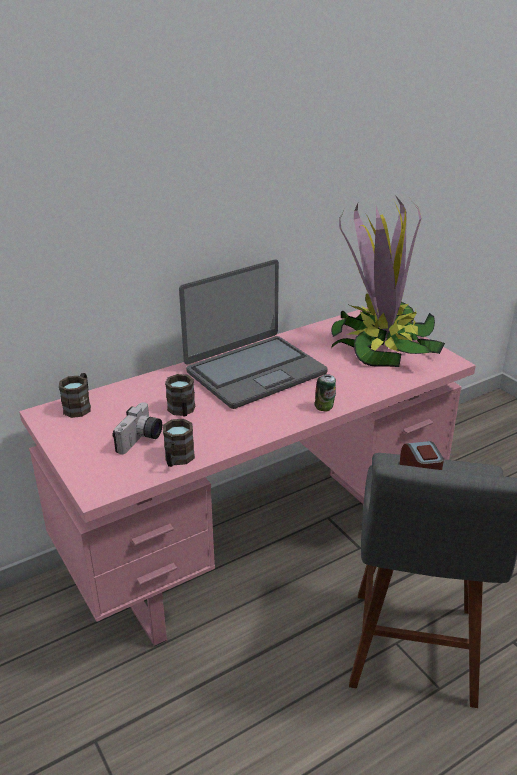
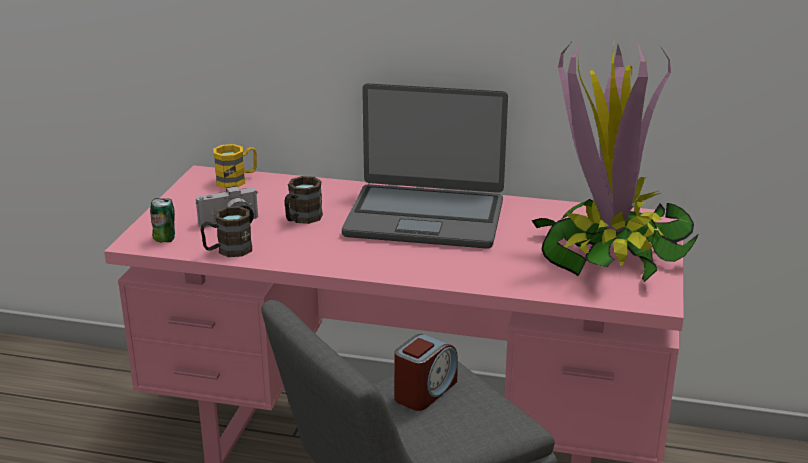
camera: 45 degrees right, 5 degrees down
brown mug [59,373,91,418] -> yellow mug [213,144,257,188]
can [314,374,336,411] -> can moved to [150,198,175,242]

